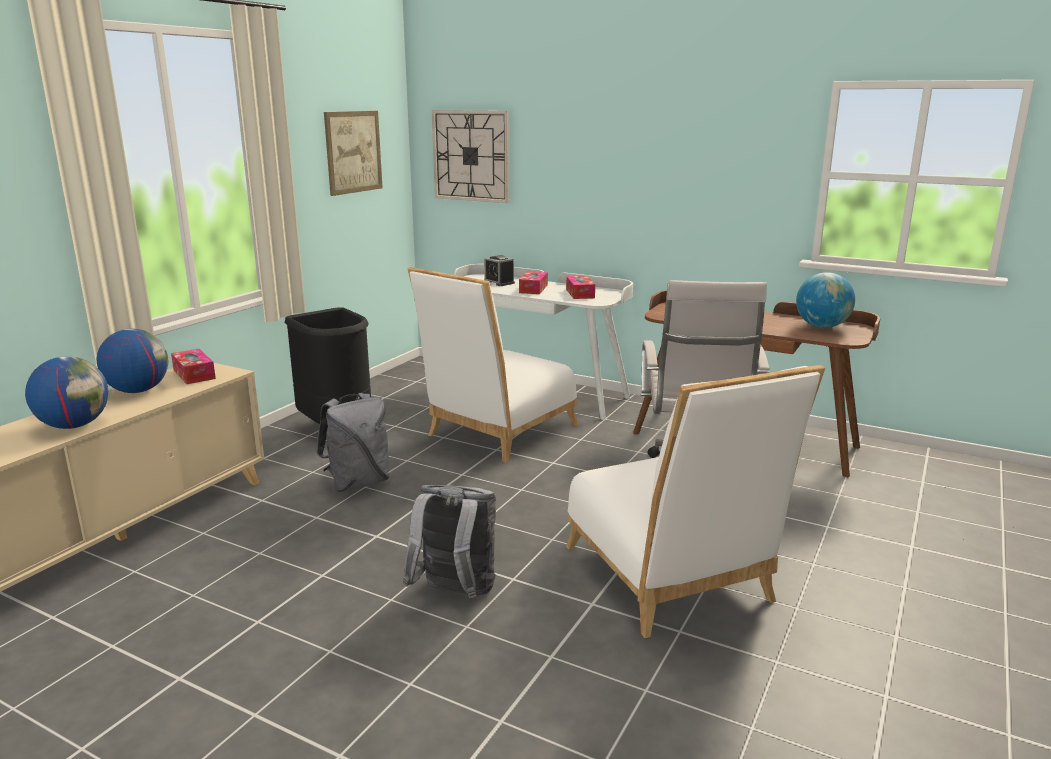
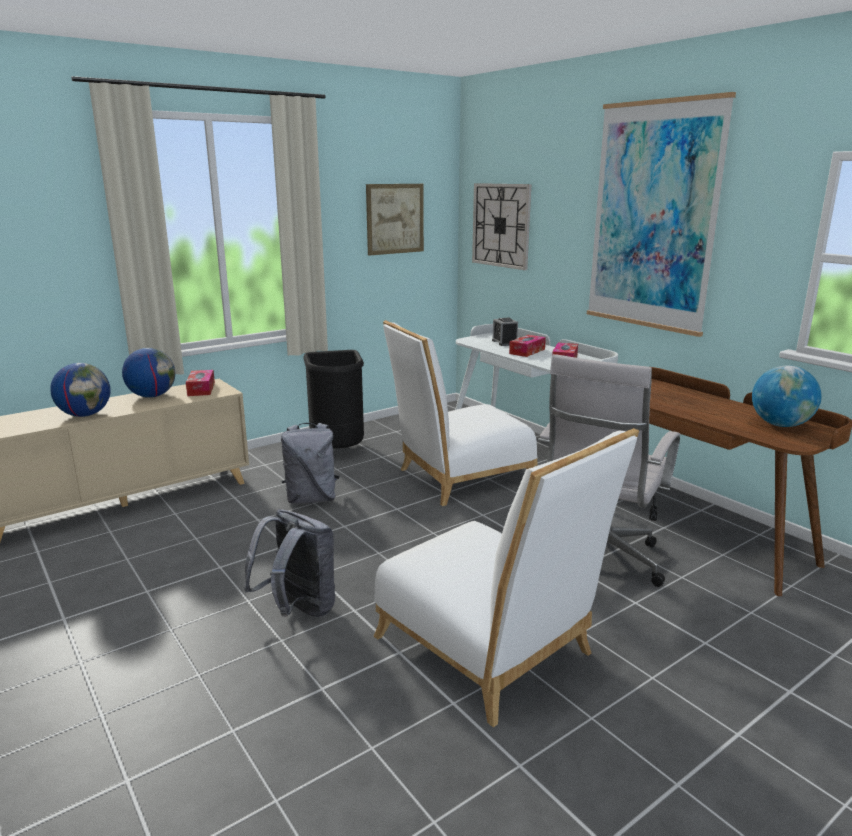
camera: 25 degrees right, 0 degrees up
white chair [566,365,825,638] -> white chair turned 45 degrees counterclockwise [374,428,639,727]
none -> picture [587,92,736,337]

